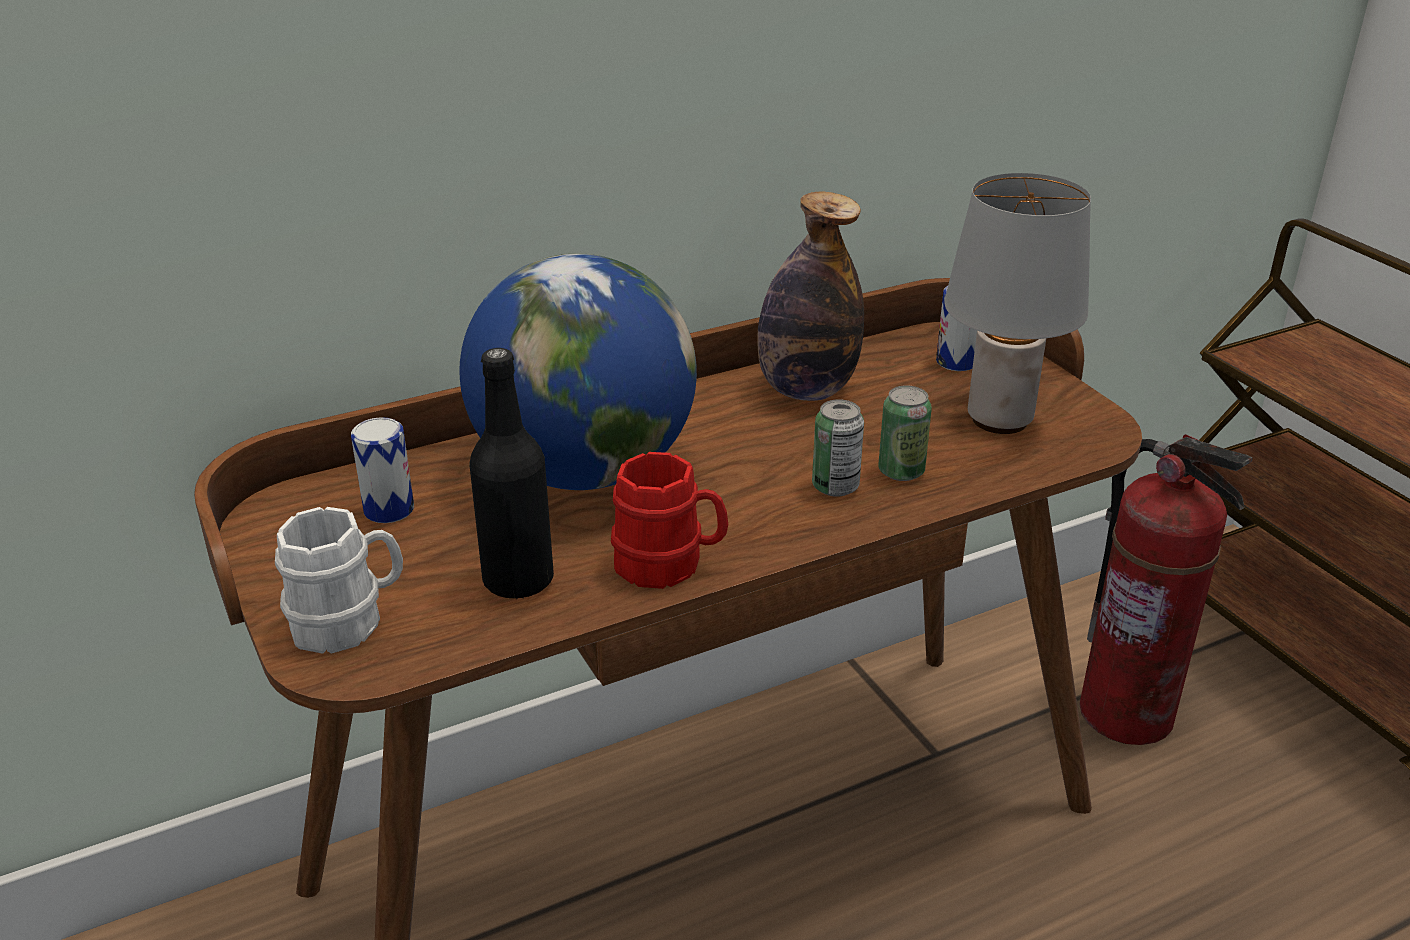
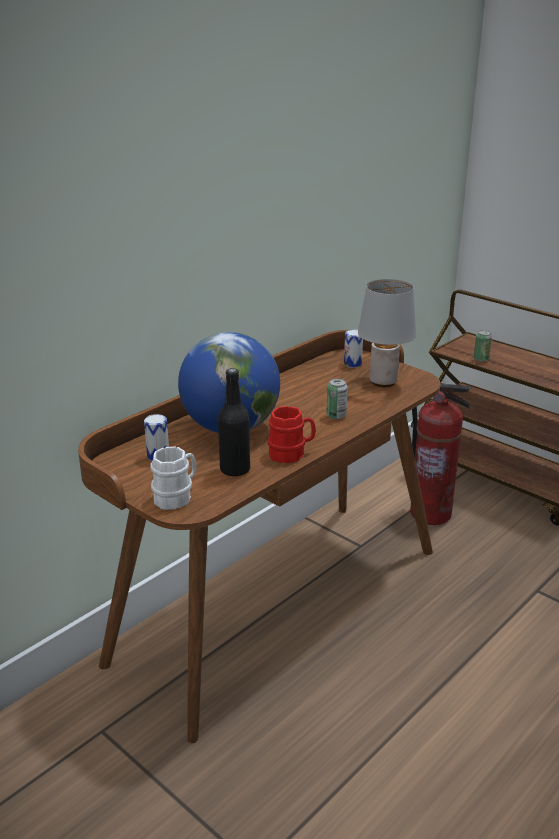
camera: 20 degrees left, 5 degrees down
bottle [757,192,864,401] -> none
can [878,385,932,481] -> can moved to [474,330,492,362]

